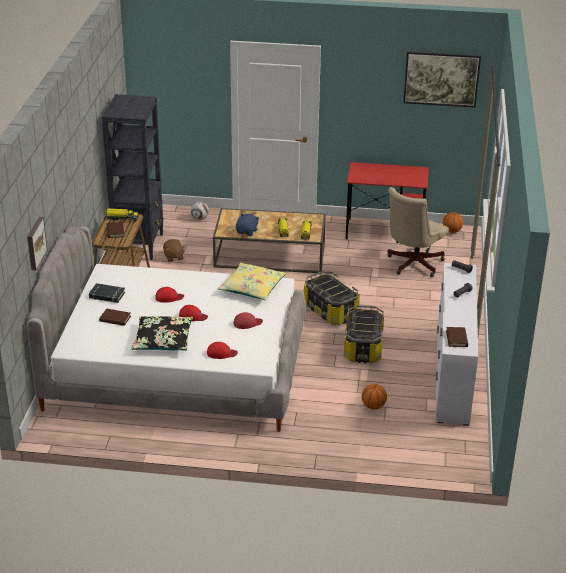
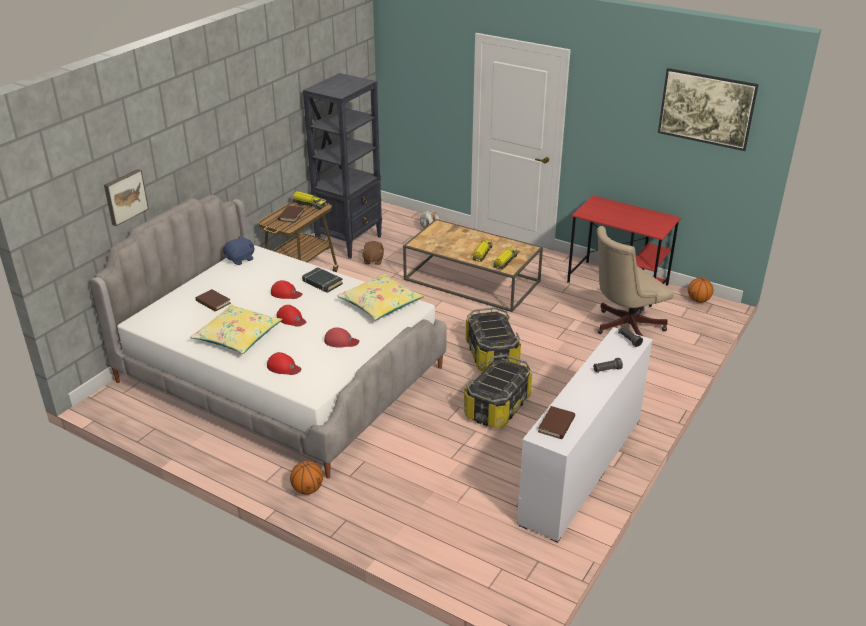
camera: 25 degrees right, 0 degrees up
black book [89,283,125,303] -> black book moved to [302,267,343,293]
black pillow [131,316,193,351] -> yellow pillow [190,305,283,354]
blue plush toy [236,213,259,236] -> blue plush toy moved to [223,237,254,265]
basketball [362,384,387,410] -> basketball moved to [290,461,323,495]

